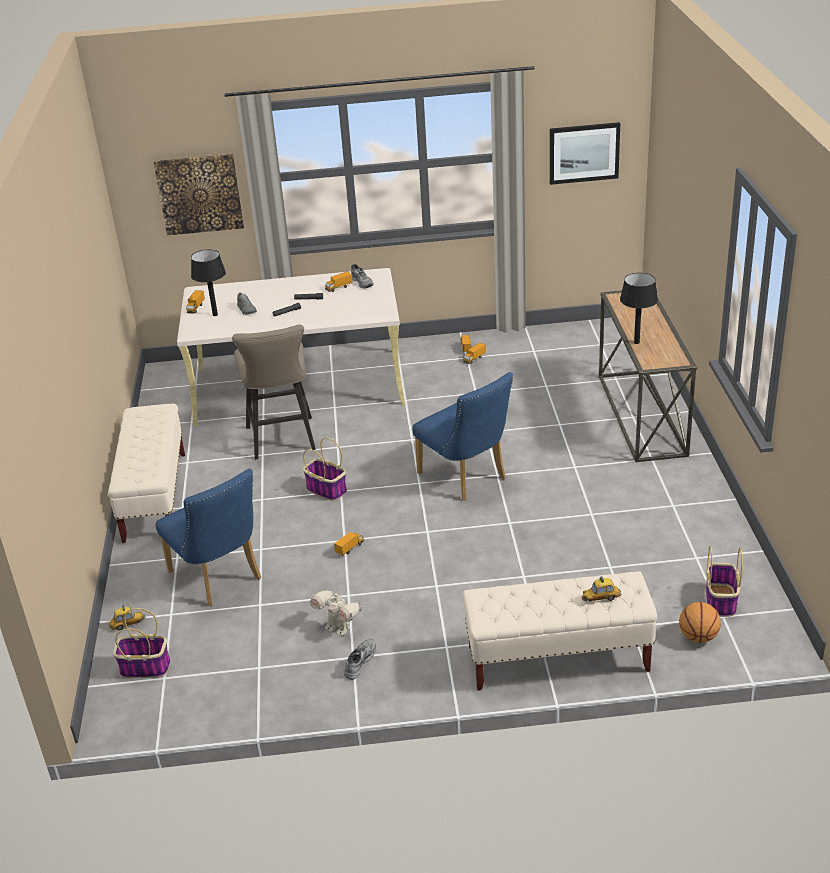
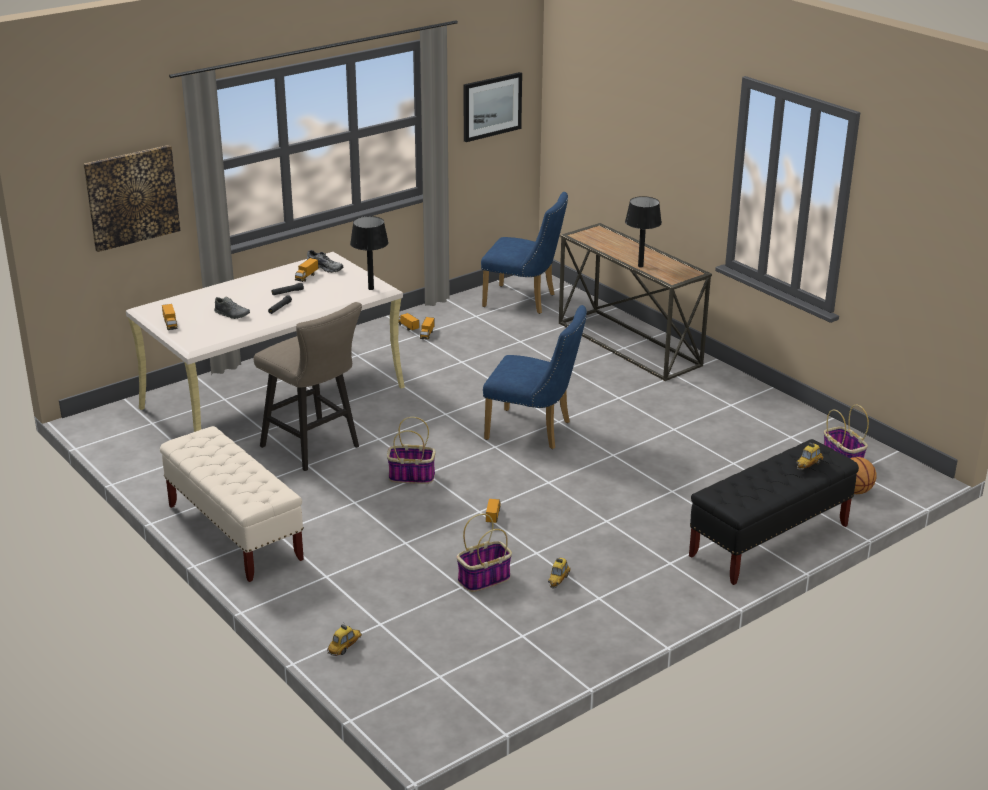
camera: 35 degrees left, 5 degrees down
basket [113,608,171,678] -> basket moved to [457,514,512,592]
blue chair [155,469,261,606] -> blue chair moved to [481,192,568,314]
black table lamp [191,249,226,316] -> black table lamp moved to [350,216,389,290]
toy robot [310,589,362,635] -> toy car [548,558,571,589]
grey shoe [344,638,376,680] -> none
beige bench [463,571,657,691] -> black bench [689,439,859,585]

